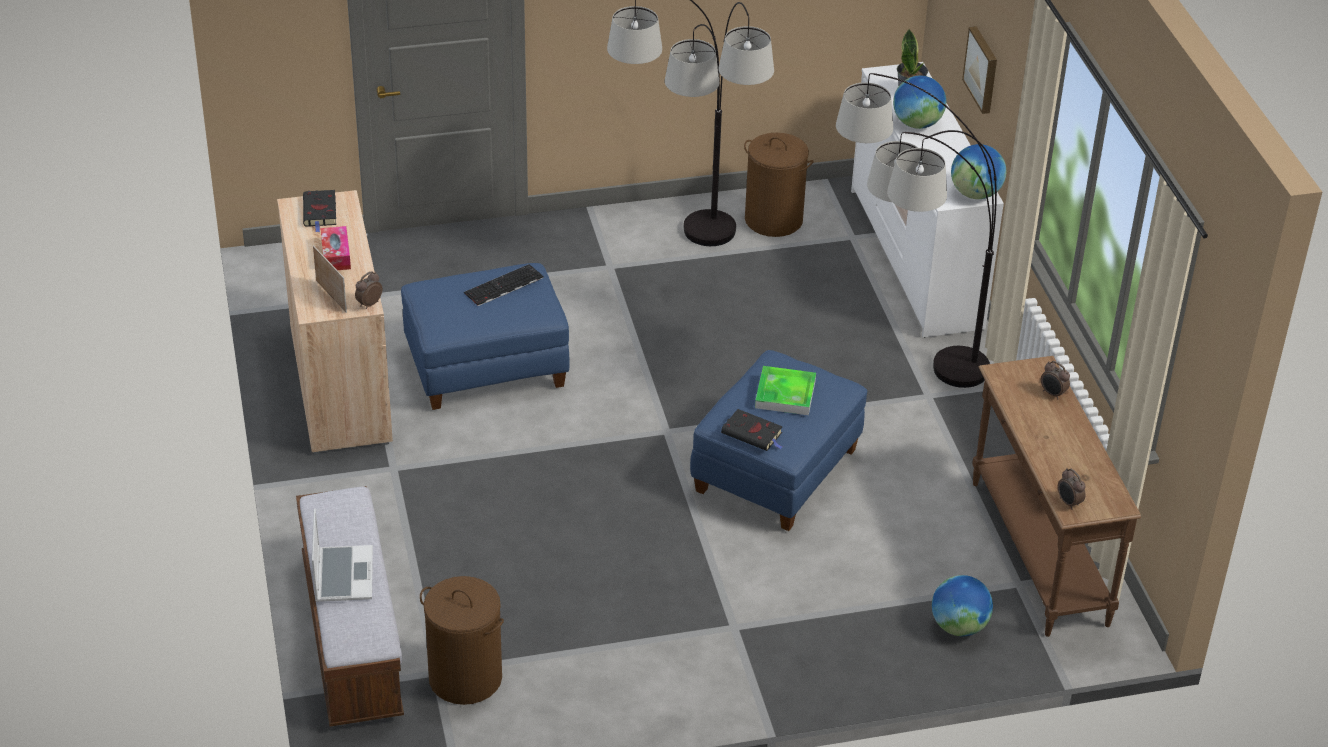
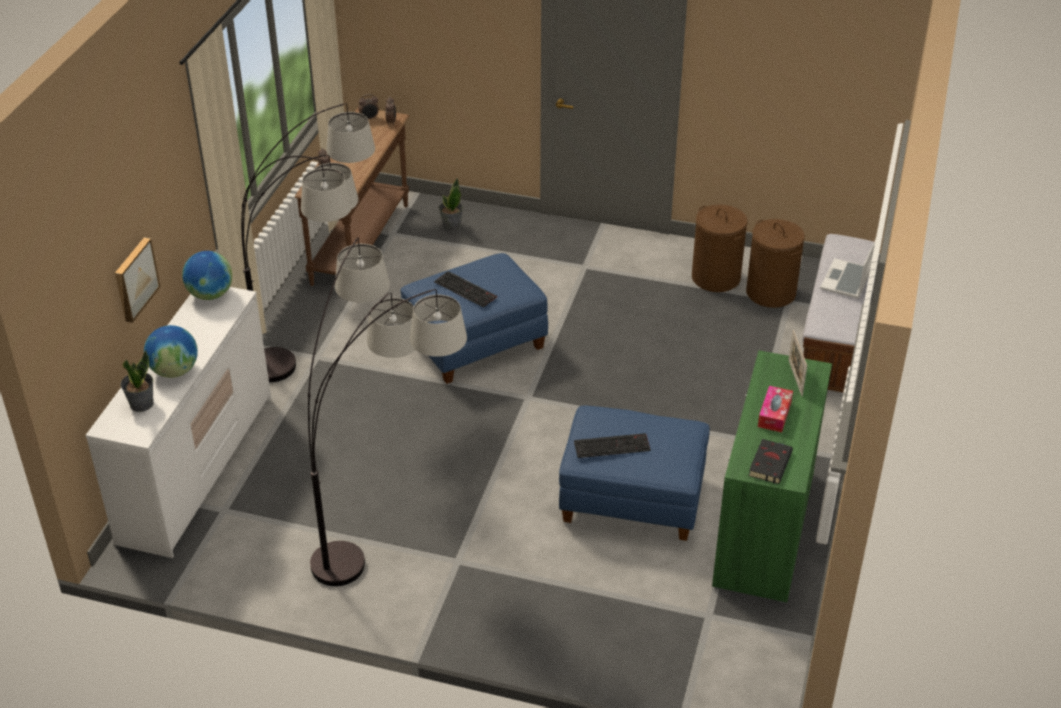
camera: 150 degrees left, 0 degrees up
beige cabinet [277,190,393,454] -> green cabinet [712,350,832,604]
alarm clock [355,271,382,309] -> alarm clock moved to [358,94,379,119]
black book [721,409,783,451] -> none
brown laundry basket [744,133,814,237] -> brown laundry basket moved to [692,205,747,292]
tray [755,366,816,415] -> keyboard [434,271,497,308]
globe [932,575,993,636] -> potted plant [439,178,463,230]

